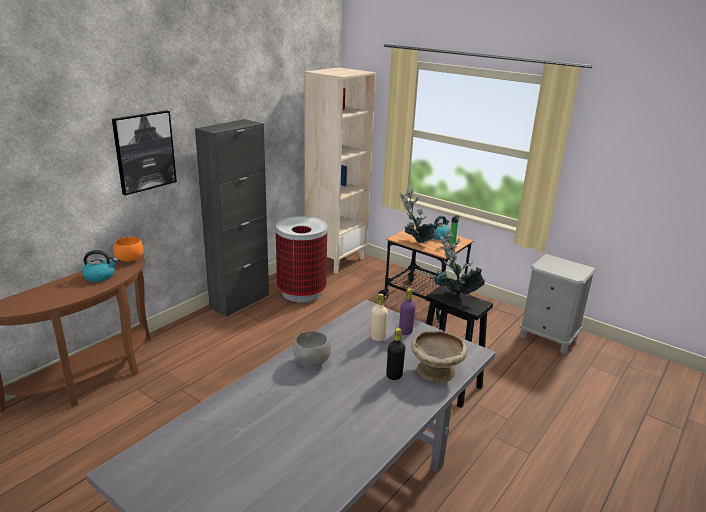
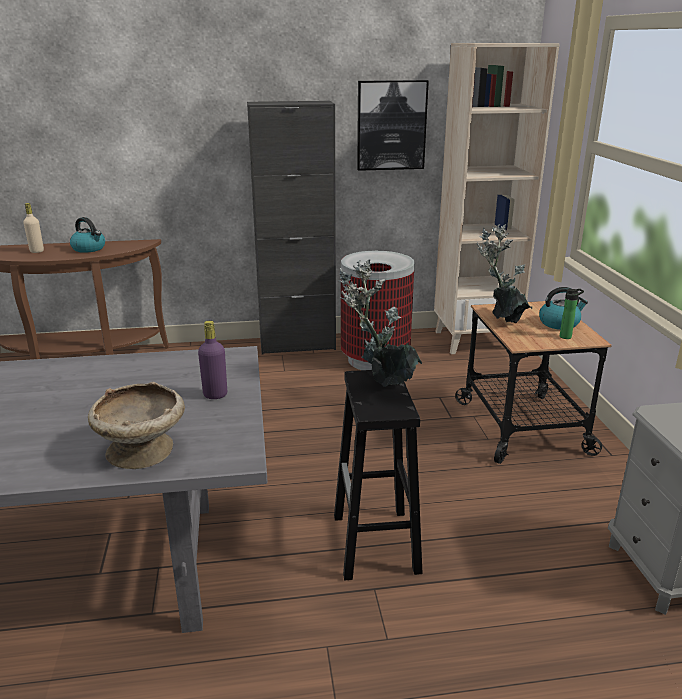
camera: 45 degrees right, 0 degrees up
picture [112,110,177,196] -> picture moved to [357,80,429,171]
orange bowl [113,237,144,262] -> none
grey bowl [293,331,331,367] -> none
beige bottle [371,293,388,341] -> beige bottle moved to [23,203,44,253]
black bottle [386,328,405,380] -> none

